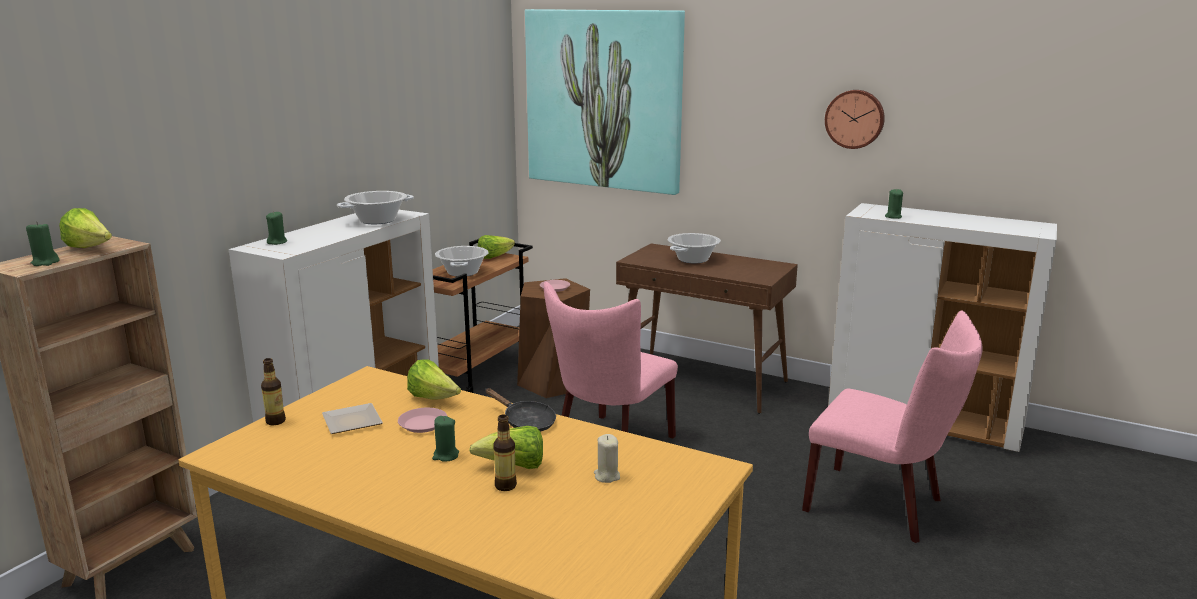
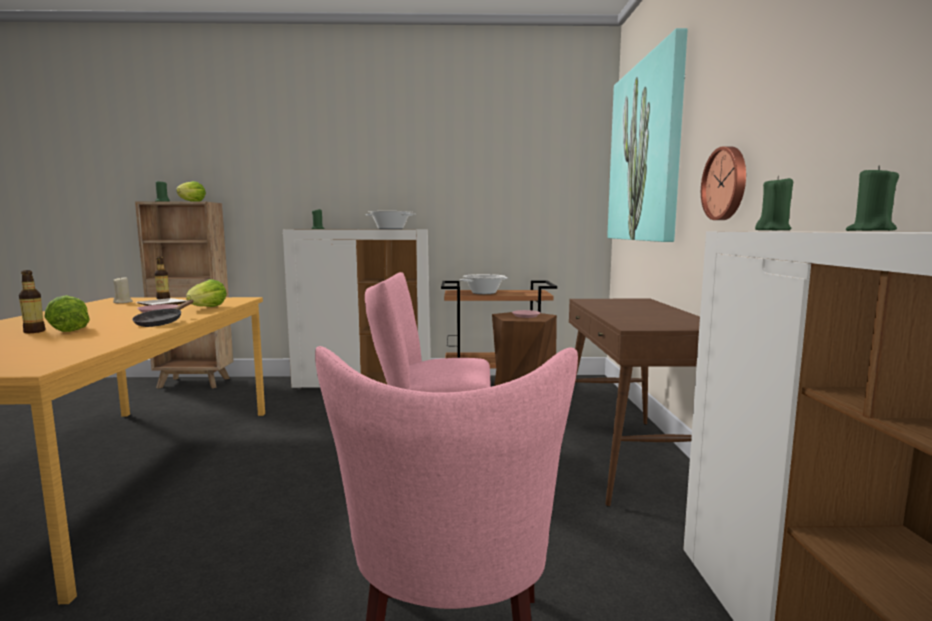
camera: 60 degrees right, 10 degrees down
green candle [432,416,459,462] -> green candle moved to [846,165,899,231]
lettuce [478,235,515,259] -> none
beige candle [594,434,620,483] -> beige candle moved to [113,276,133,303]
cooking pot [668,233,721,263] -> none
wall clock [825,90,885,149] -> wall clock moved to [701,146,746,220]

